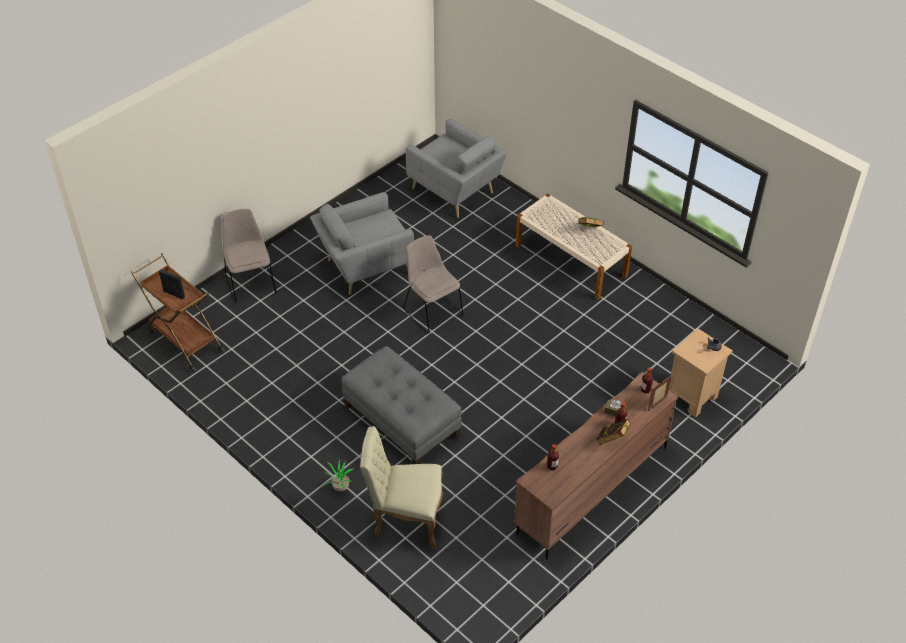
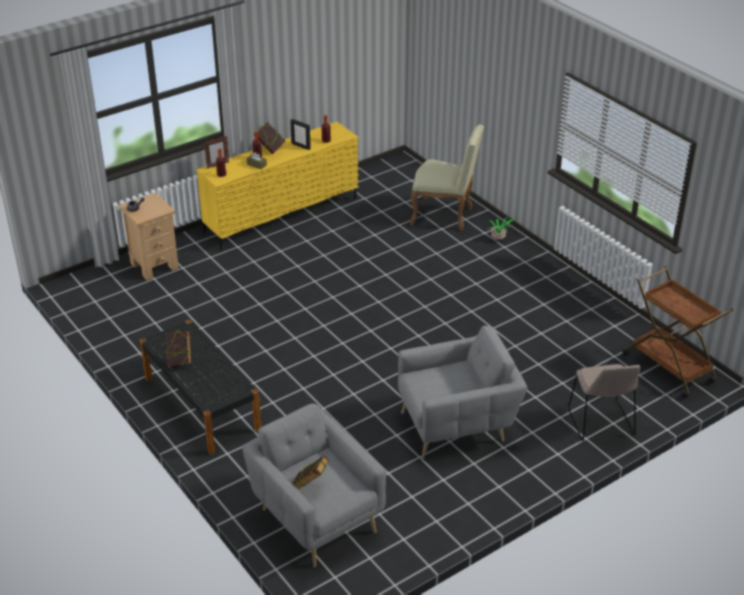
camera: 170 degrees left, 10 degrees down
picture frame [159,269,185,300] -> picture frame moved to [290,119,311,150]
grey ottoman [342,346,462,464] -> none
beige chair [403,236,463,334] -> none
brown dresser [513,372,678,560] -> yellow dresser [197,122,359,250]
beige bench [515,193,632,300] -> black bench [140,320,262,455]
none -> book [292,456,328,489]

